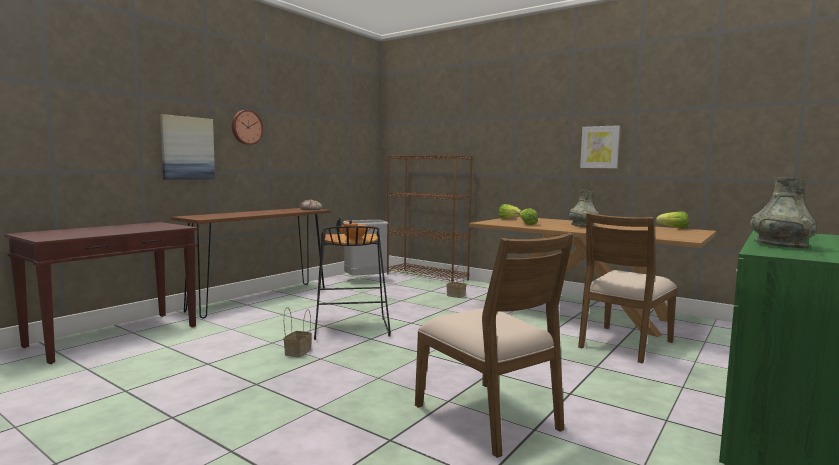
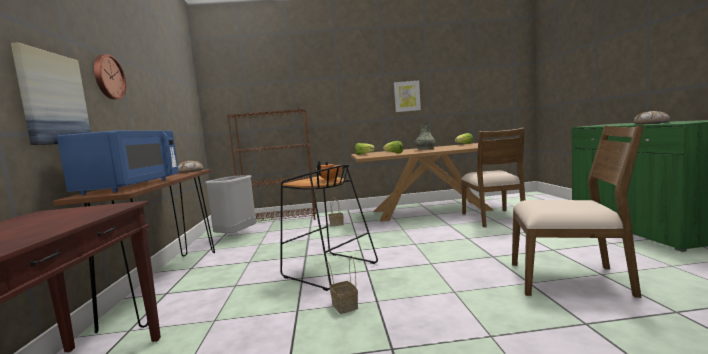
camera: 40 degrees left, 0 degrees up
grey vase [750,177,816,248] -> bread [634,111,670,125]
none -> blue microwave [57,131,179,195]

